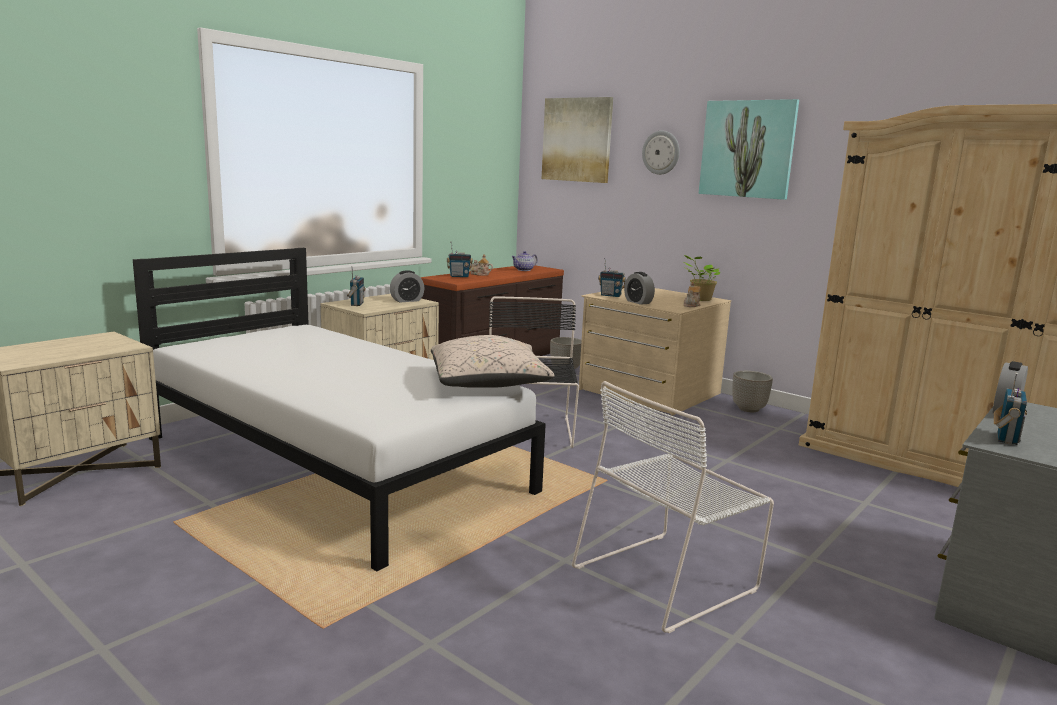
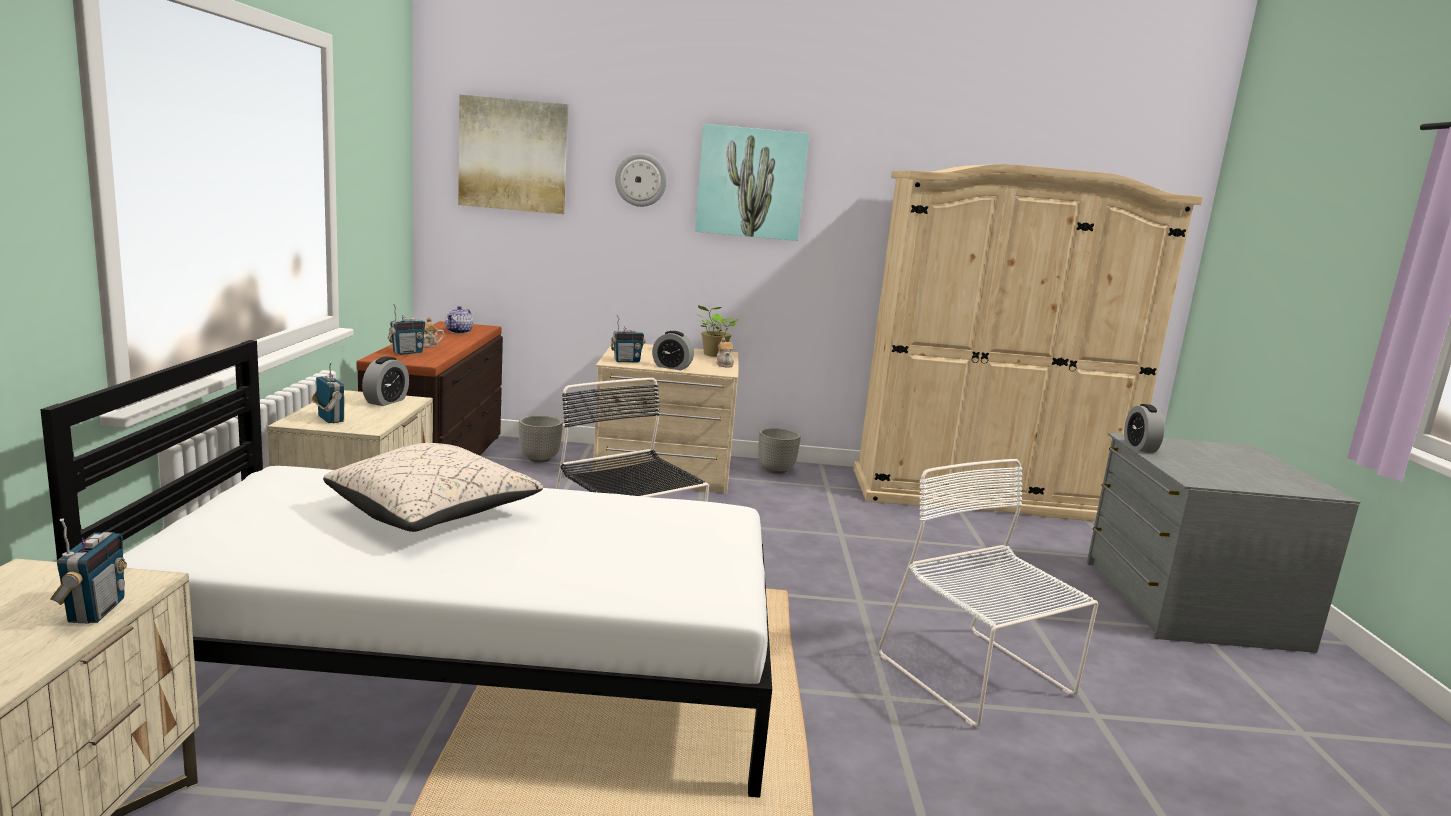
camera: 40 degrees left, 0 degrees up
beige pillow [431,335,554,388] -> beige pillow moved to [323,443,543,532]
white chair [572,381,774,633] -> white chair turned 135 degrees clockwise [878,459,1098,727]
radio [994,373,1027,445] -> radio moved to [51,518,127,624]

